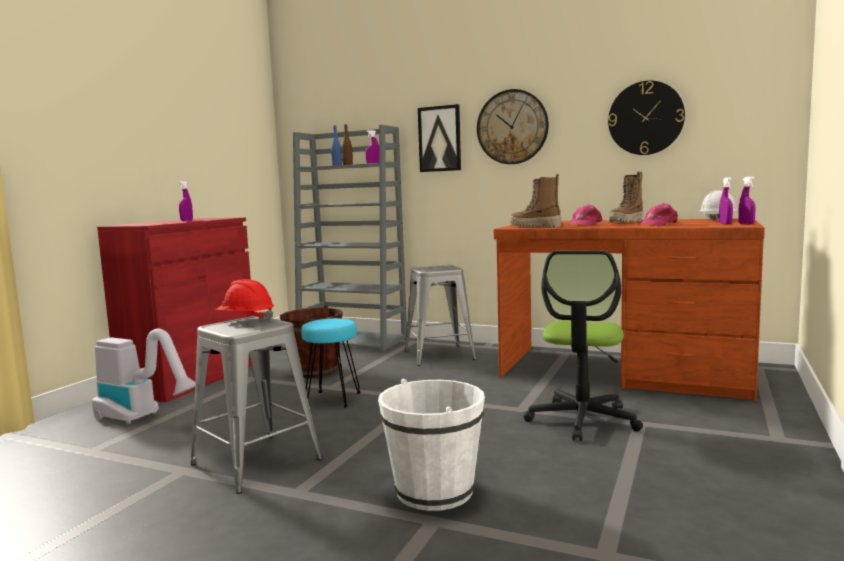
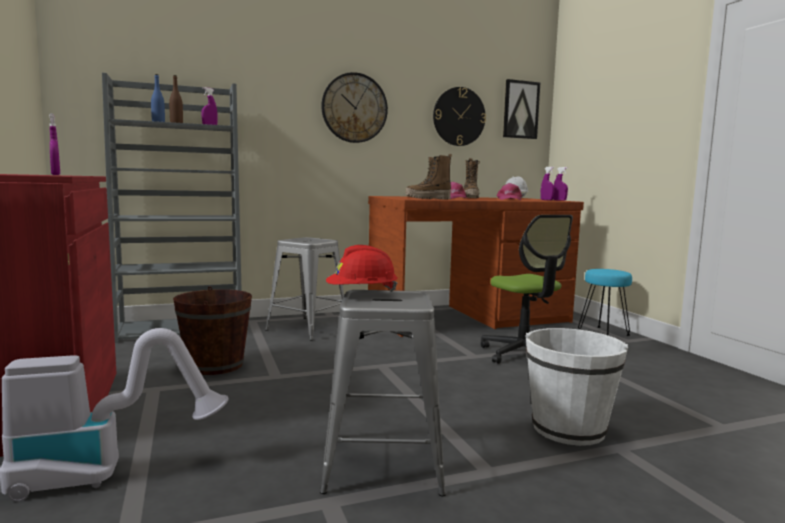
camera: 45 degrees left, 0 degrees up
turquoise stool [301,318,361,408] -> turquoise stool moved to [578,269,632,336]
picture [418,104,461,172] -> picture moved to [503,79,540,139]

